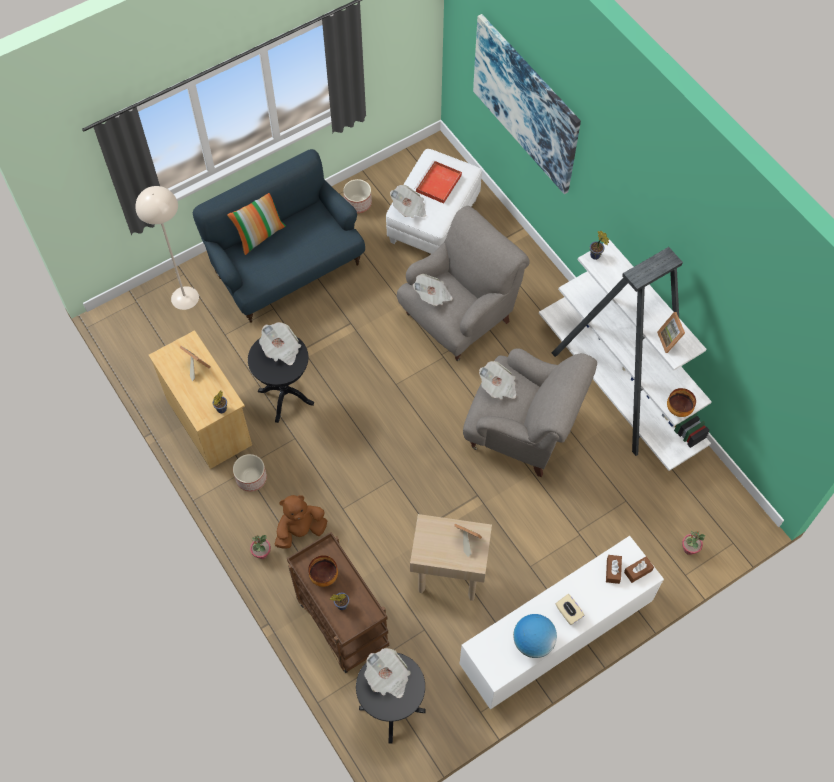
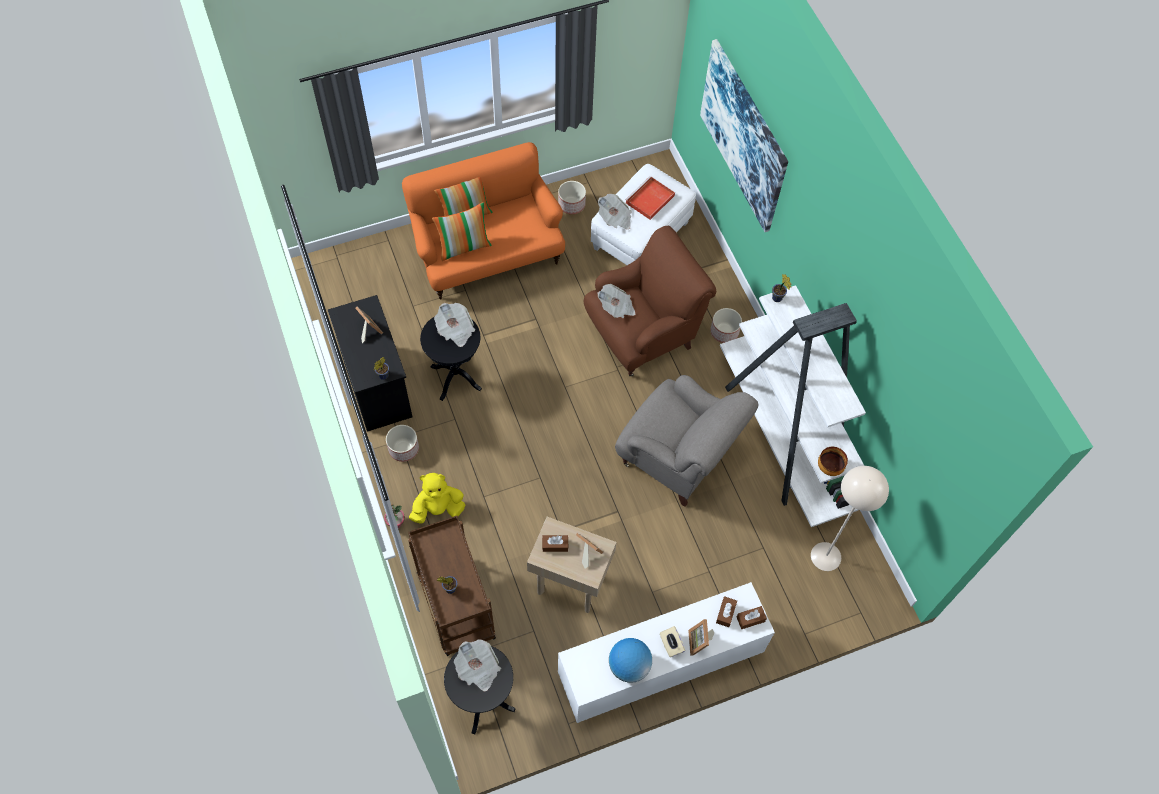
camera: 10 degrees right, 0 degrees up
beige floor lamp [135,186,199,310] -> beige floor lamp moved to [811,466,889,571]
beige dresser [149,330,252,469] -> black dresser [328,295,412,432]
blue sofa [193,149,365,323] -> orange sofa [402,142,565,300]
brown plush toy [275,495,327,549] -> yellow plush toy [409,473,465,523]
bowl [308,555,338,587] -> none
grey armchair [397,206,529,361] -> brown armchair [584,226,716,376]
newspaper [479,361,516,400] -> none
picture frame [657,312,685,353] -> picture frame moved to [688,619,714,656]
potted plant [682,531,705,555] -> none
none -> pillow [432,202,492,261]
none -> brown tissue box [542,535,568,552]
none -> planter [710,308,742,343]

